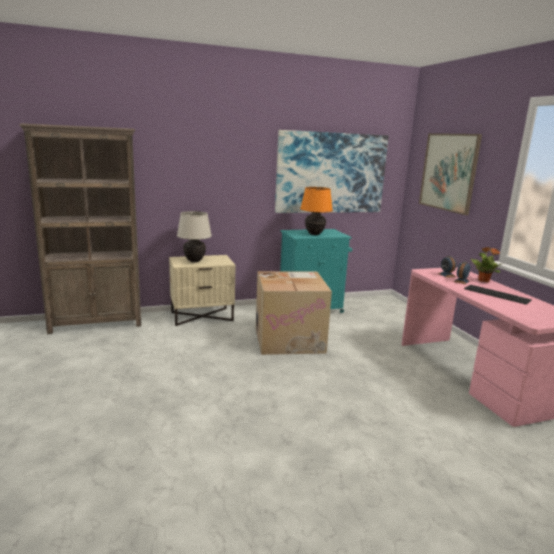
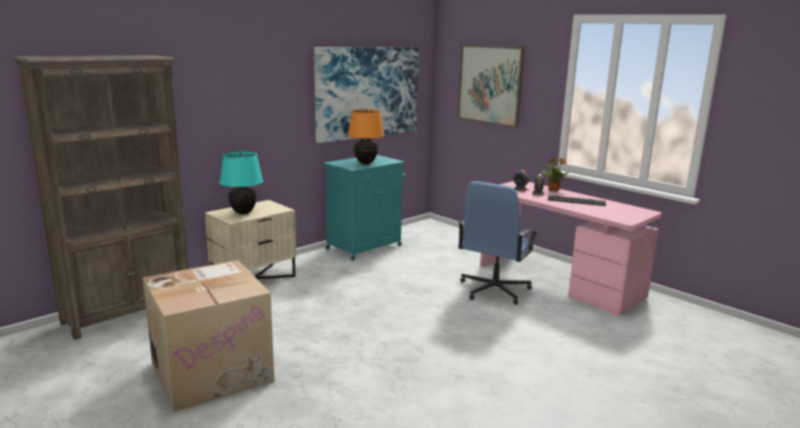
camera: 25 degrees left, 0 degrees up
beige table lamp [177,211,212,262] -> turquoise table lamp [220,152,263,214]
cardboard box [256,271,332,355] -> cardboard box moved to [142,260,274,412]
none -> blue office chair [458,181,537,305]

